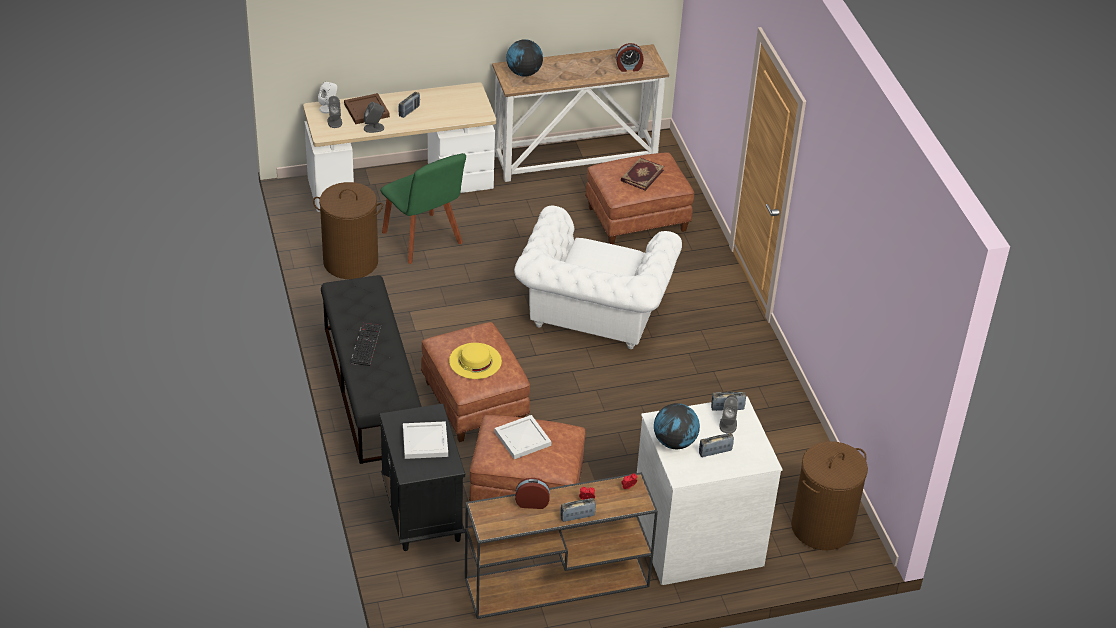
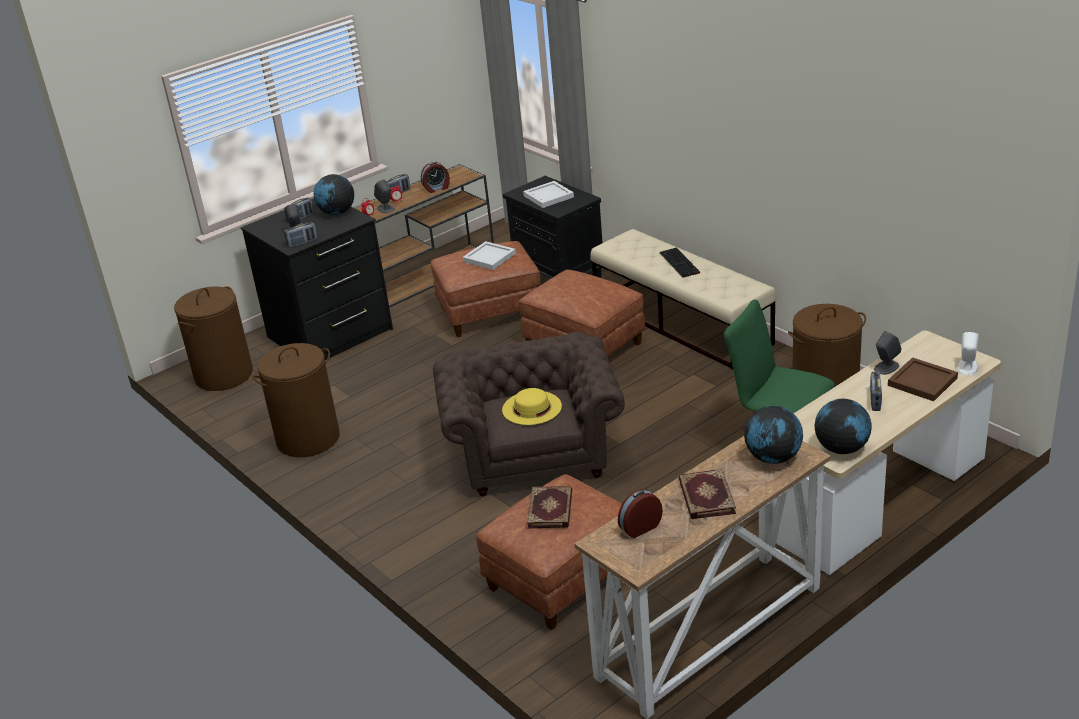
camera: 160 degrees right, 10 degrees down
black bench [321,275,422,464] -> beige bench [590,229,776,369]
grey speaker [328,96,342,128] -> grey speaker moved to [374,179,395,213]
yellow hat [449,343,502,379] -> yellow hat moved to [502,388,562,425]
white armchair [514,205,682,349] -> brown armchair [433,332,625,496]
white dresser [637,396,783,585] -> black dresser [241,198,393,360]
none -> brown laundry basket [252,343,340,457]
none -> book [679,469,736,519]
none -> globe [815,399,872,454]

